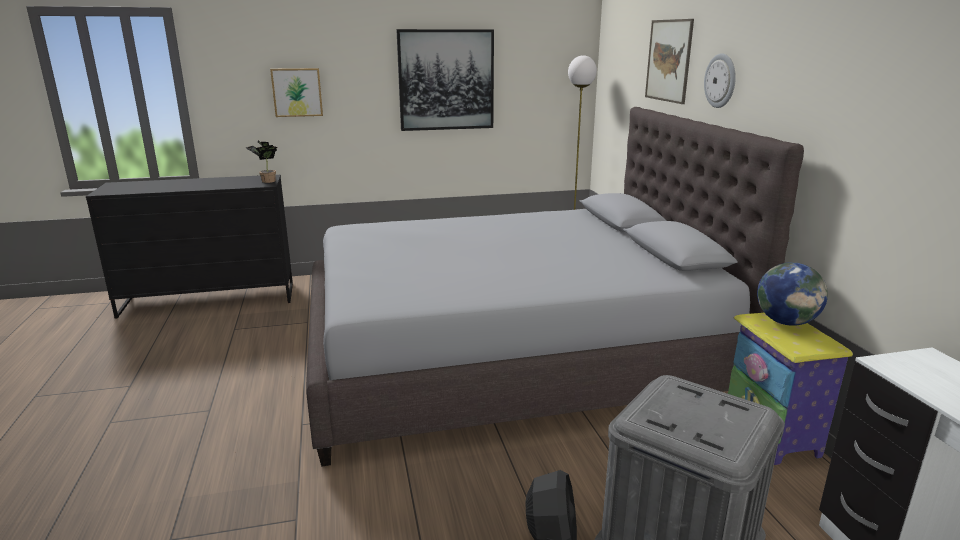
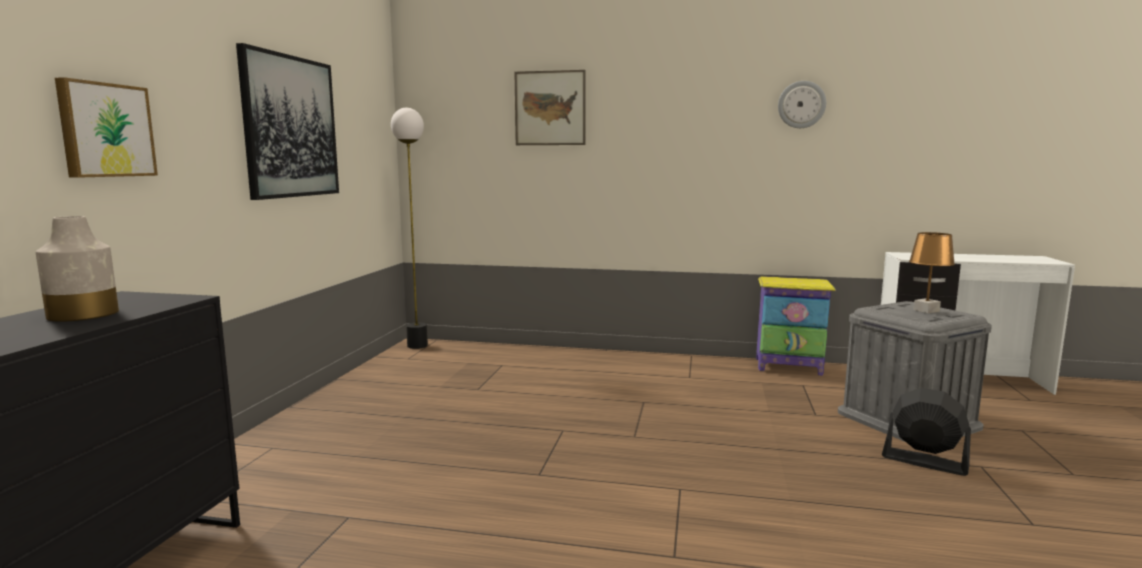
camera: 65 degrees left, 10 degrees down
potted plant [246,140,277,183] -> none
grey bed [306,107,804,467] -> none
wall clock [704,53,736,108] -> wall clock moved to [778,81,826,128]
globe [757,262,828,326] -> none
none -> beige vase [36,216,119,322]
none -> brown table lamp [909,232,955,313]

